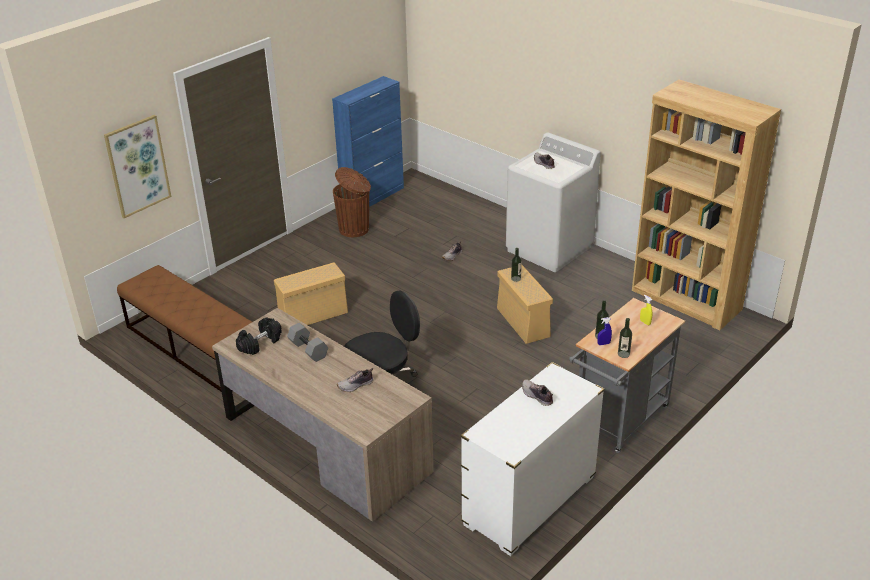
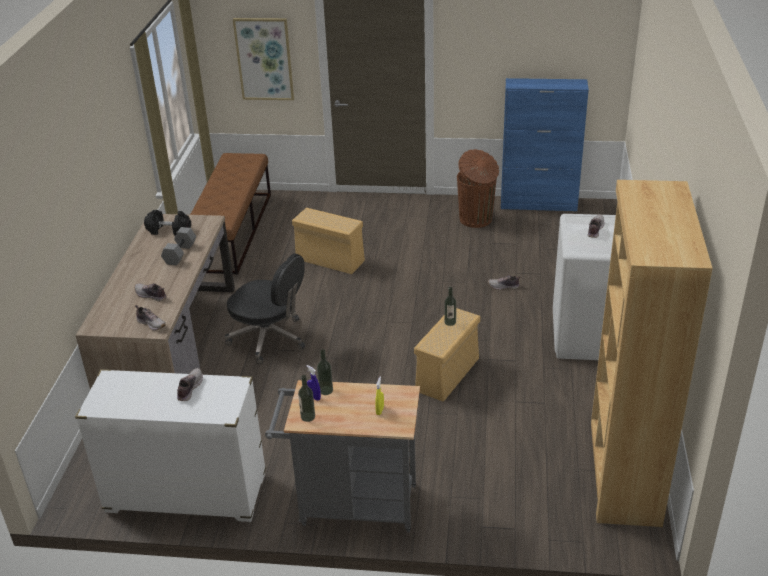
camera: 55 degrees right, 0 degrees up
none -> shoe [135,305,166,330]

